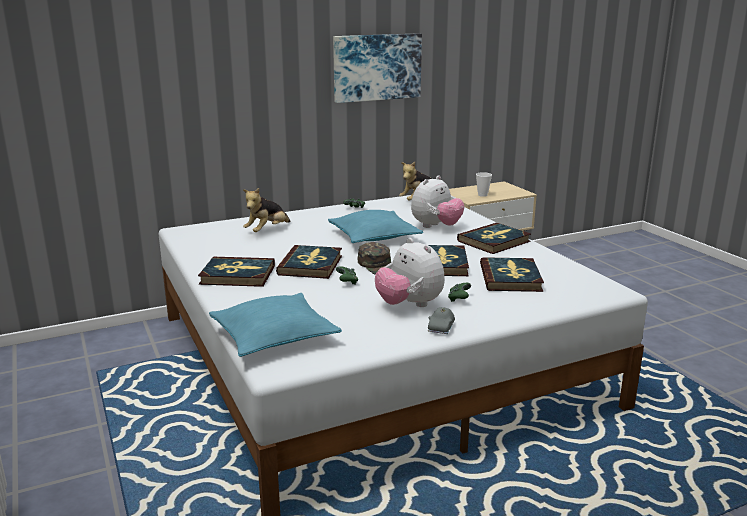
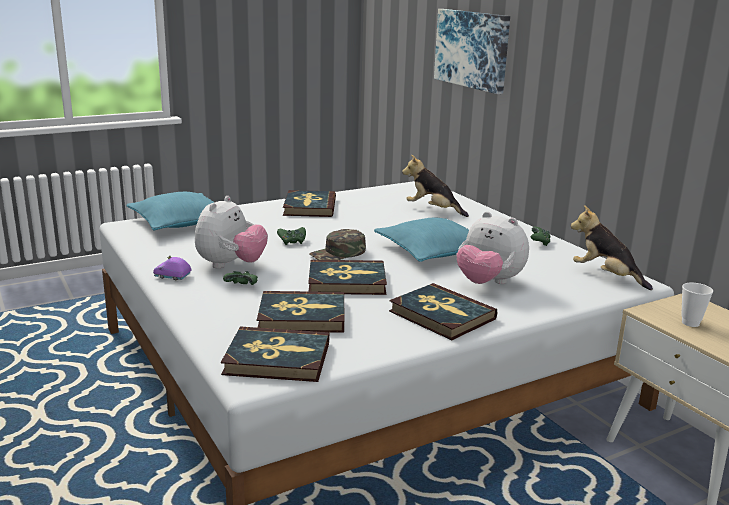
camera: 85 degrees right, 0 degrees up
book [276,245,342,279] -> book moved to [221,327,329,382]
picture [333,33,422,103] -> picture moved to [434,9,510,94]
plush toy [375,238,445,307] -> plush toy turned 150 degrees clockwise [195,196,268,268]
grey toy car [428,307,455,334] -> purple toy car [153,256,192,280]

